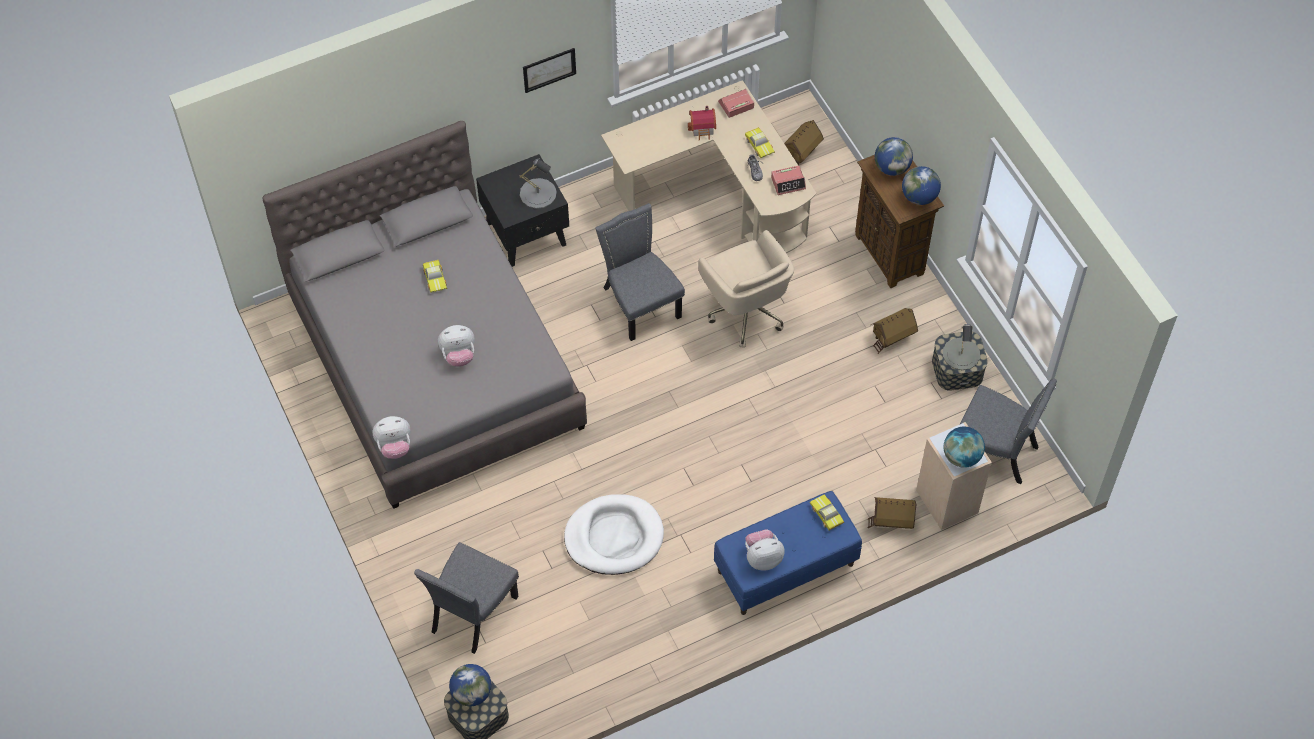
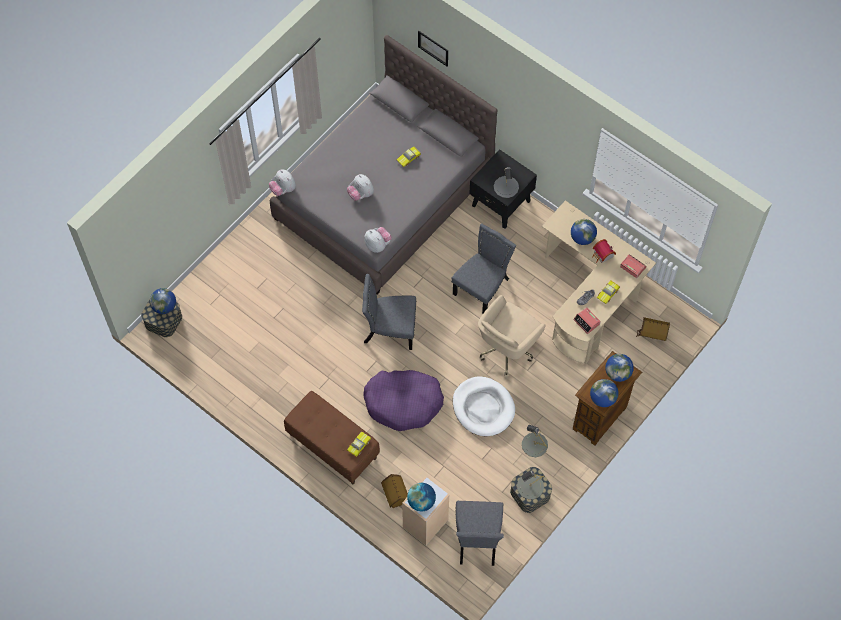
camera: 65 degrees right, 5 degrees up
grey chair [414,542,519,654] -> grey chair moved to [362,274,416,350]
picture [523,48,576,93] -> picture moved to [418,31,448,67]
white dog bed [564,494,664,575] -> white dog bed moved to [453,377,515,436]
blue bench [714,491,862,615] -> brown bench [284,391,380,484]
plush toy [745,529,785,571] -> plush toy moved to [364,227,392,253]
toy house [871,308,918,354] -> grey table lamp [522,425,548,457]
none -> purple dog bed [363,370,444,431]
none -> globe [571,219,597,245]

